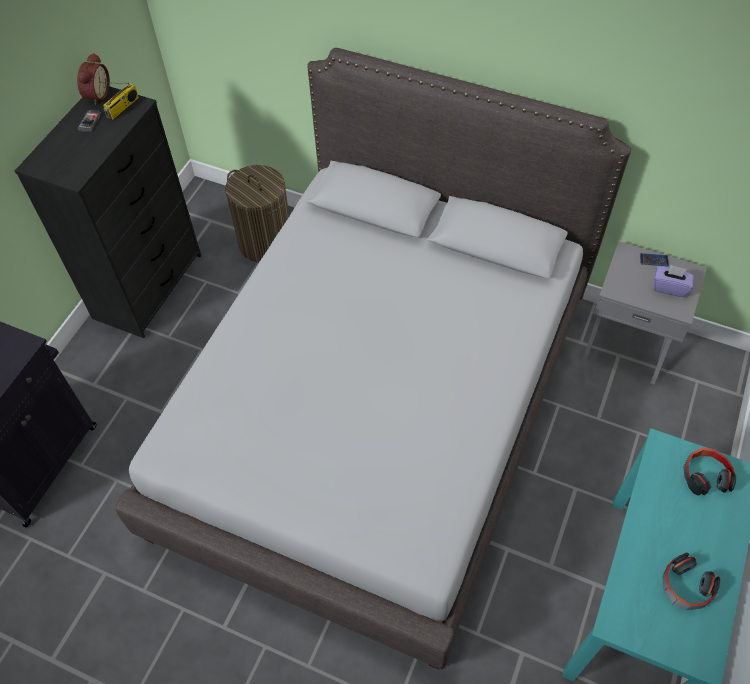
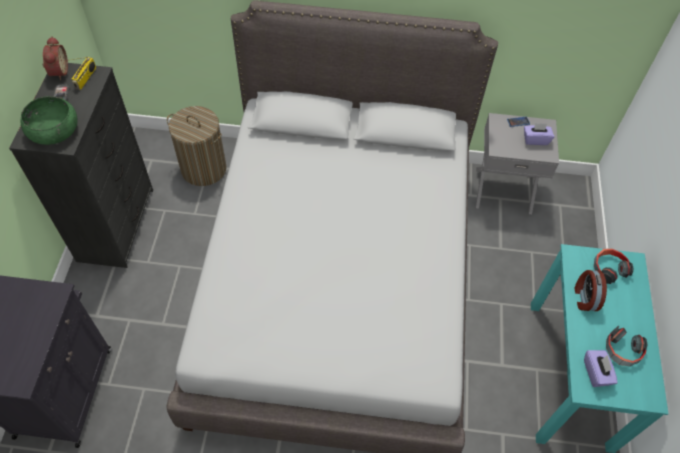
camera: 20 degrees left, 0 degrees up
none -> green bowl [20,96,78,145]
none -> alarm clock [575,270,607,311]
none -> purple tissue box [584,350,618,387]

